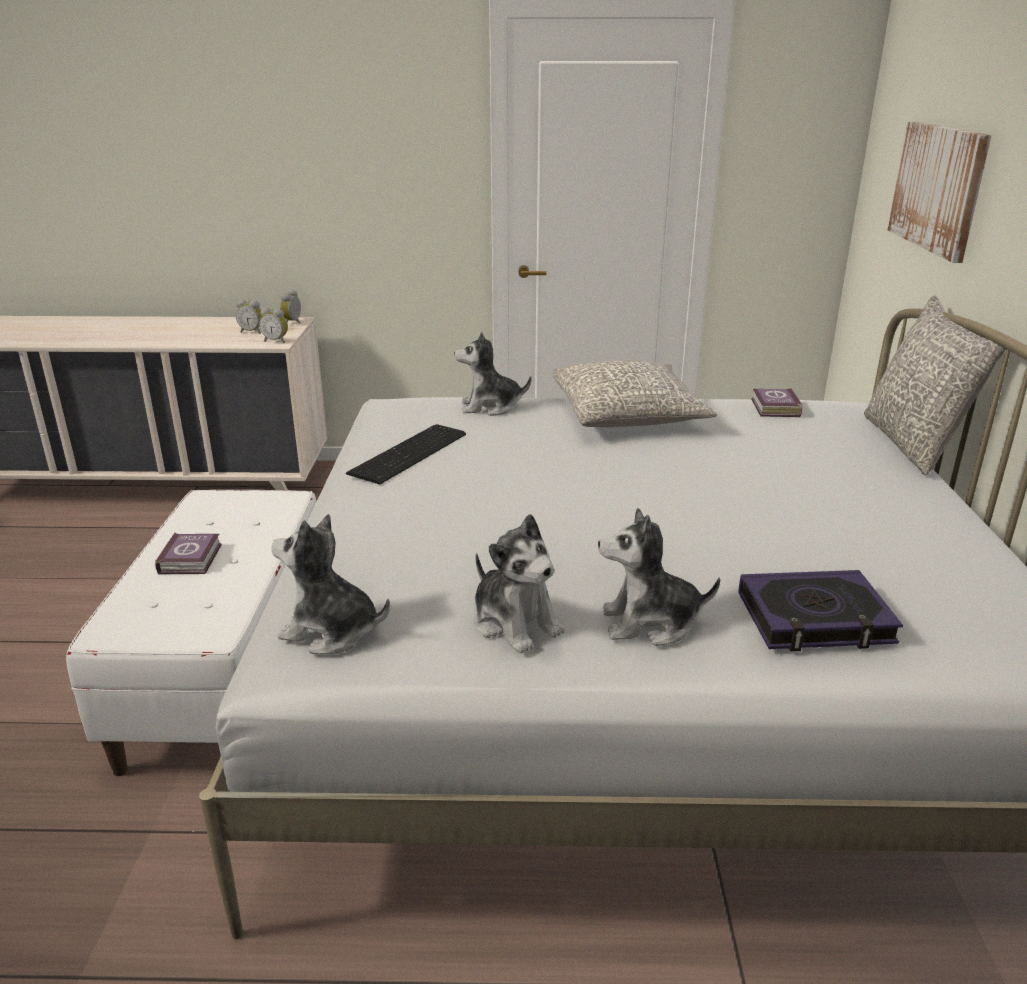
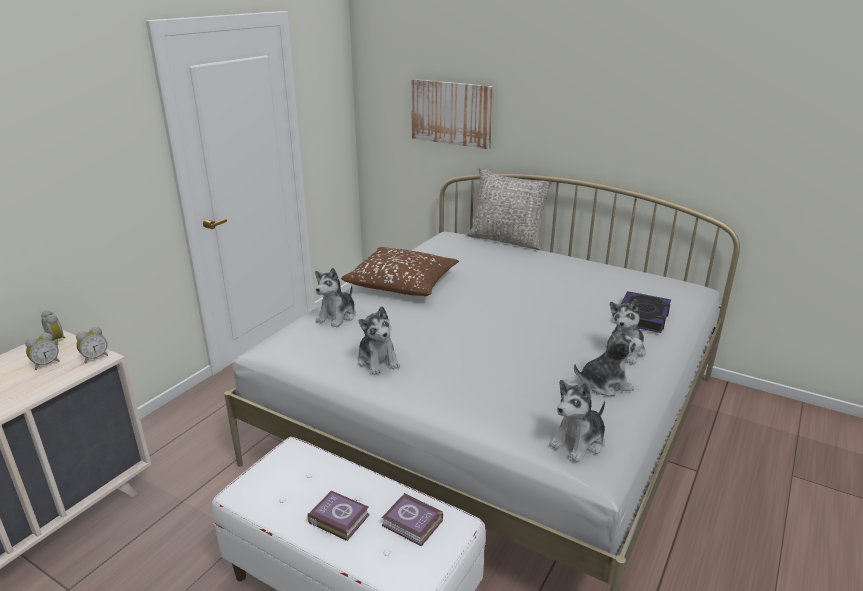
camera: 60 degrees left, 0 degrees up
keyboard [346,424,466,485] -> plush toy [357,306,400,375]
grey pillow [552,360,717,427] -> brown pillow [341,247,459,296]
book [751,388,803,417] -> book moved to [381,493,443,546]

